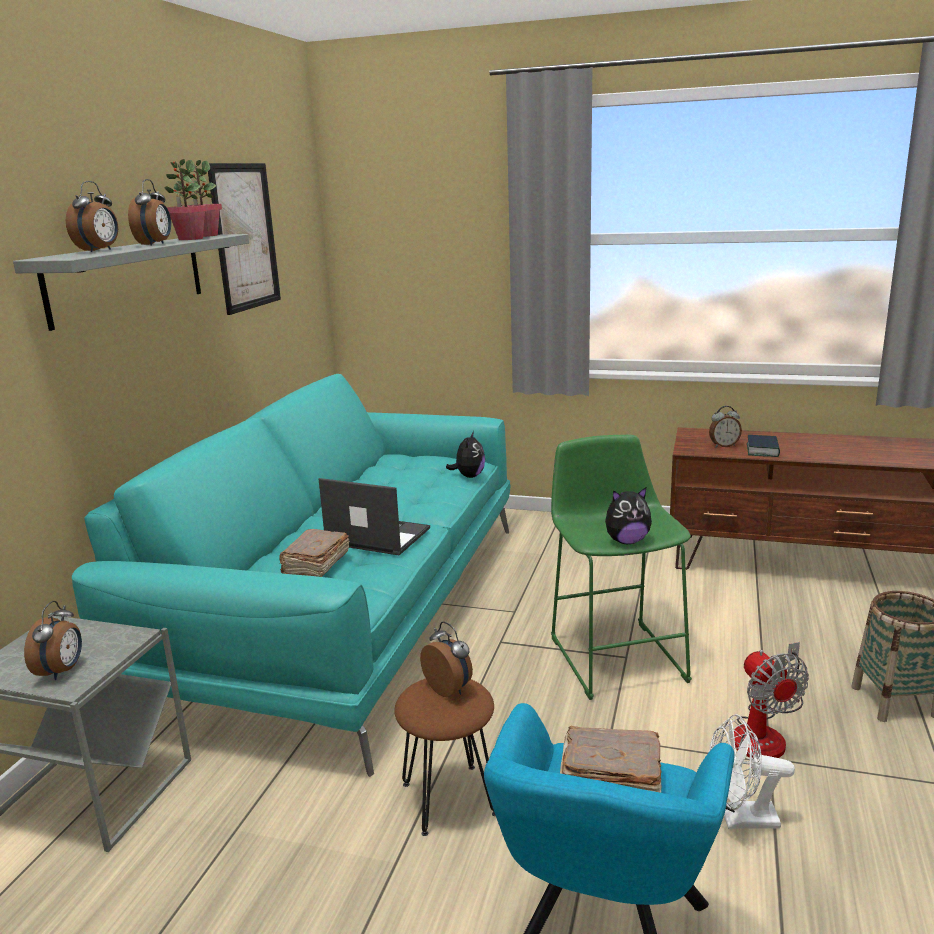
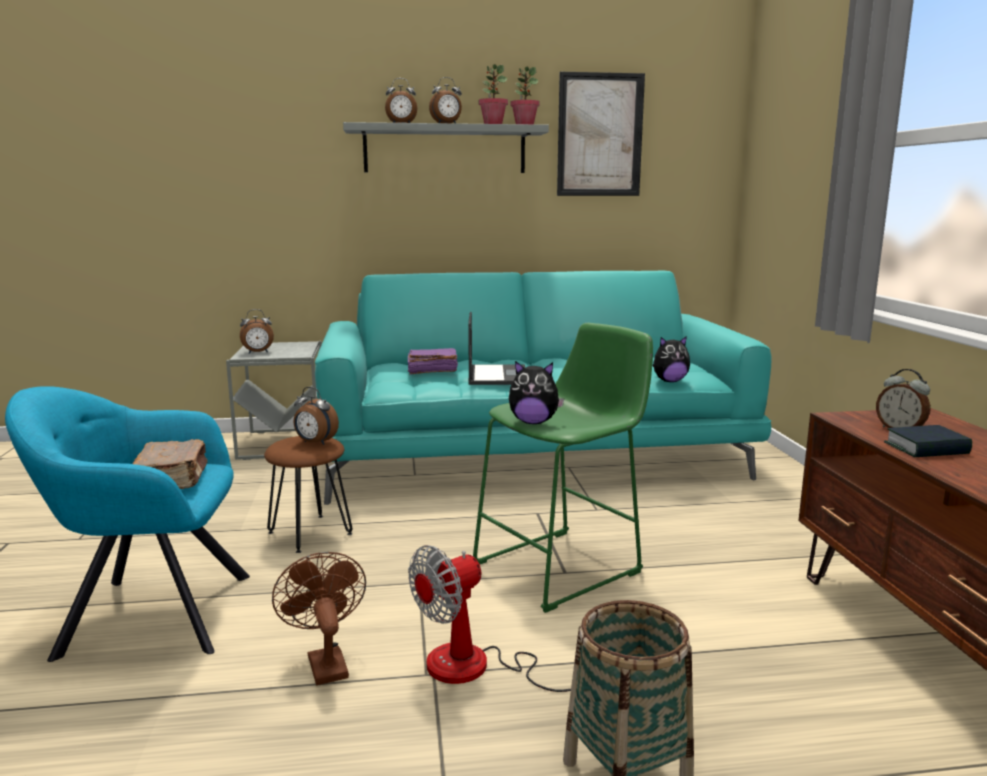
camera: 65 degrees right, 5 degrees down
brown book [279,529,349,577] -> purple book [408,348,458,375]
alarm clock [420,621,473,697] -> alarm clock turned 90 degrees clockwise [294,387,339,445]
plush toy [605,487,652,544] -> plush toy turned 45 degrees counterclockwise [509,361,564,424]
white fan [709,714,795,829] -> brown fan [272,552,366,685]

